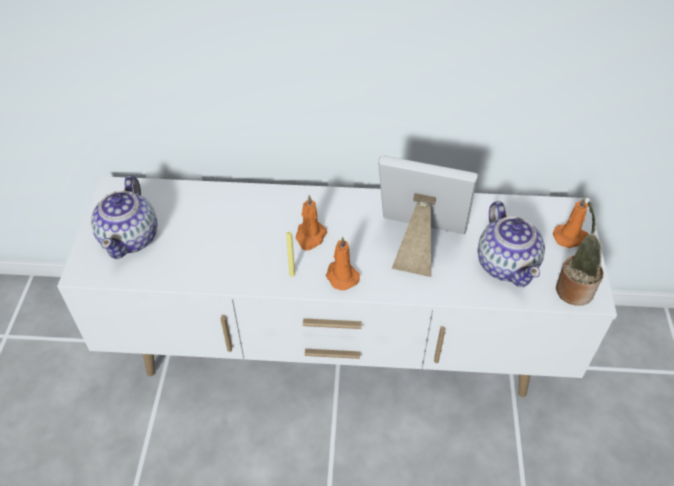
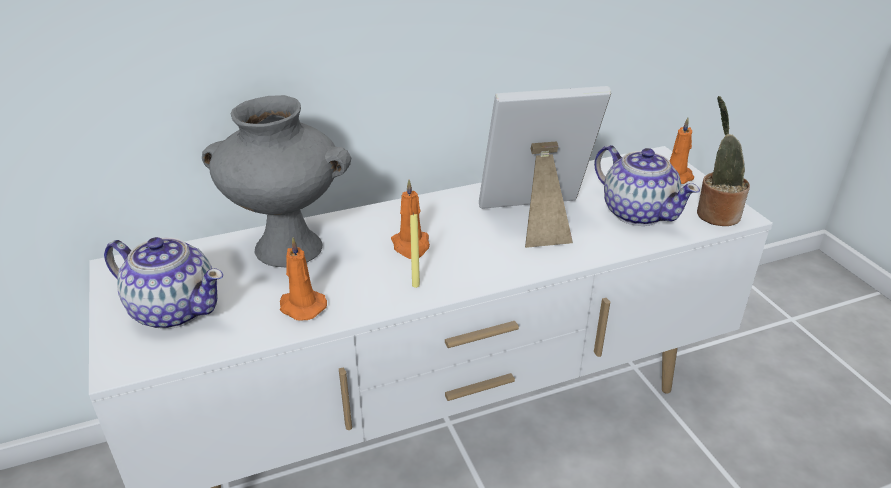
camera: 25 degrees left, 15 degrees down
teapot [91,175,157,259] -> teapot turned 45 degrees counterclockwise [104,237,223,329]
orange candle [326,236,360,290] -> orange candle moved to [280,237,327,320]
none -> grey vase [202,95,351,267]

